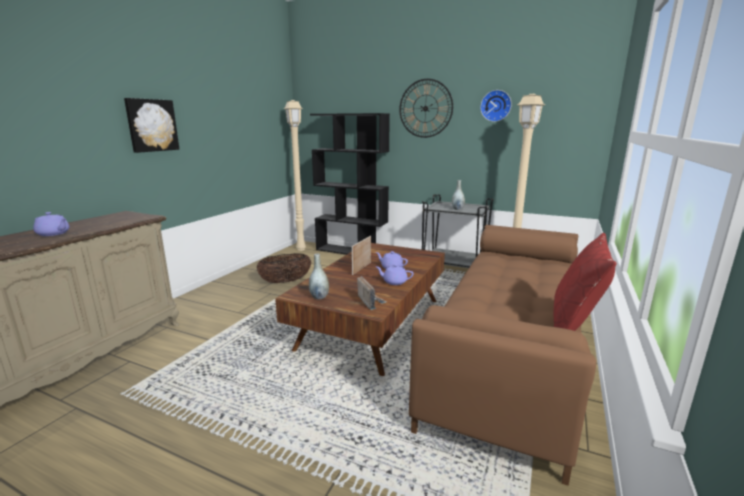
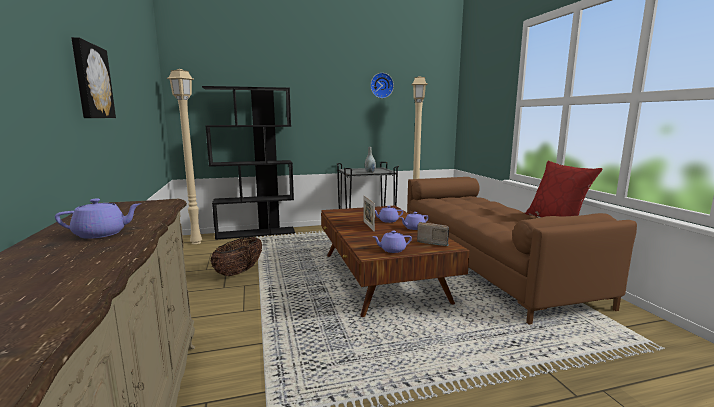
camera: 40 degrees left, 5 degrees down
grey vase [309,254,329,299] -> purple teapot [372,231,412,253]
wall clock [399,79,453,138] -> none

